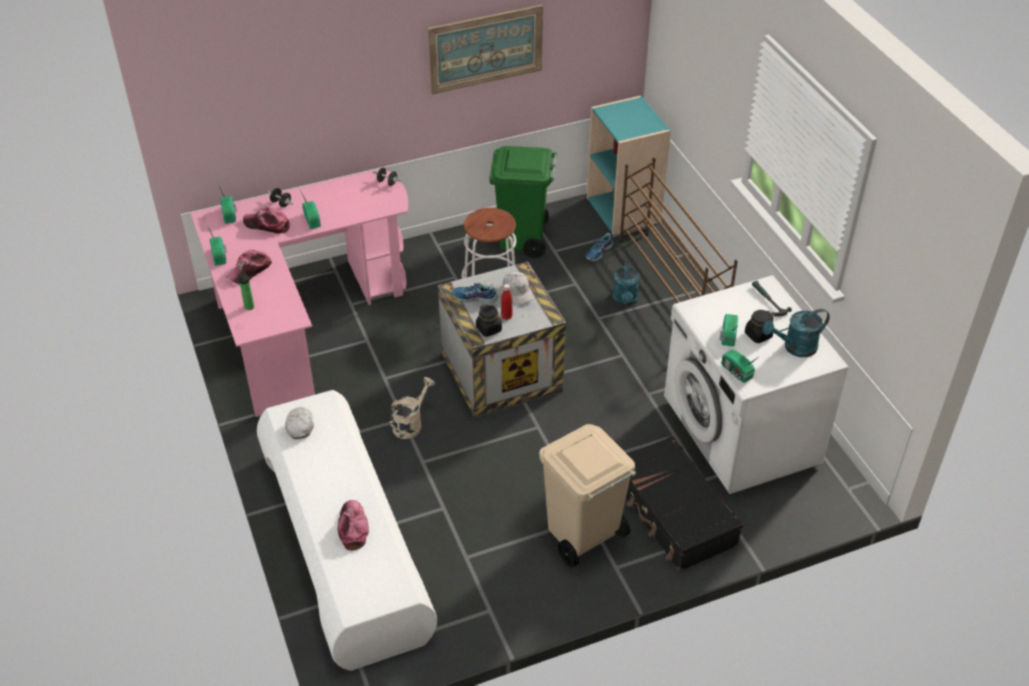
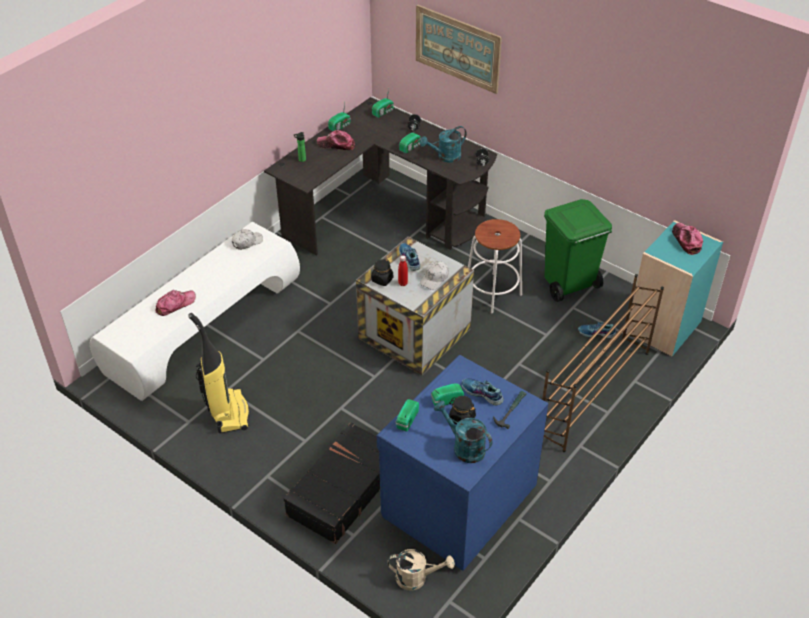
camera: 60 degrees right, 0 degrees up
pink desk [190,169,408,417] -> black desk [264,97,497,256]
cap [243,207,290,233] -> cap moved to [672,223,703,255]
beige watering can [390,377,435,439] -> beige watering can moved to [388,549,455,591]
picture [428,5,543,95] -> picture moved to [416,5,502,94]
beige trash can [539,424,636,567] -> none
turquoise watering can [613,260,640,306] -> turquoise watering can moved to [420,126,467,163]
white washing machine [664,275,849,494] -> blue washing machine [377,355,548,571]
none -> vacuum cleaner [188,313,249,433]
none -> shoe [462,378,504,406]

